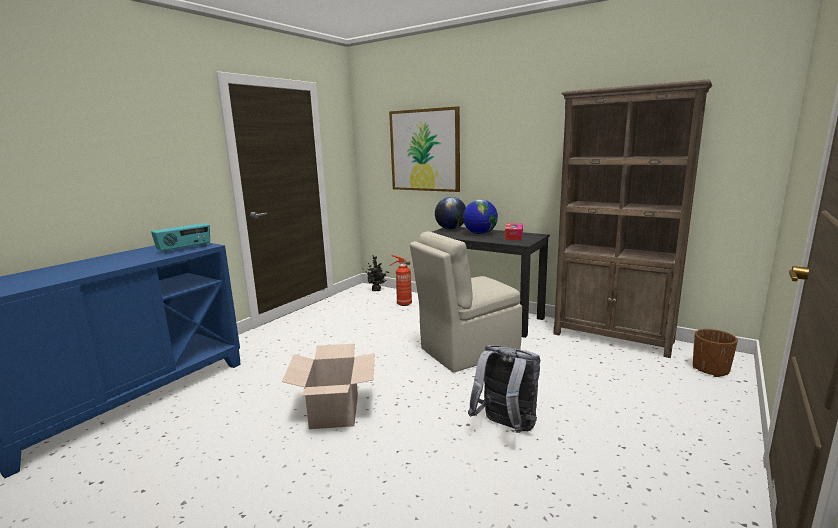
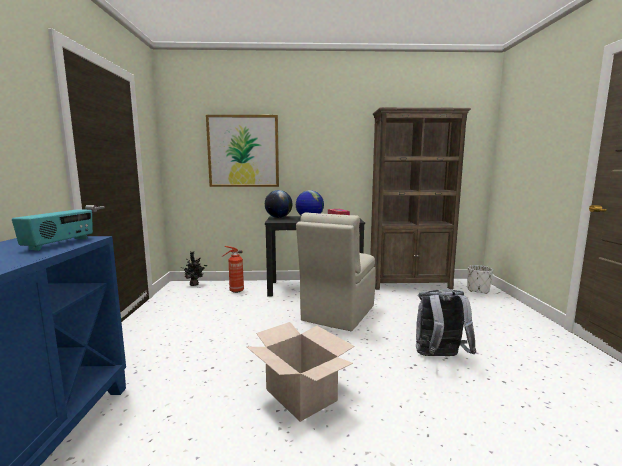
camera: 35 degrees left, 5 degrees down
brown planter [693,329,738,377] -> white planter [467,265,493,294]

